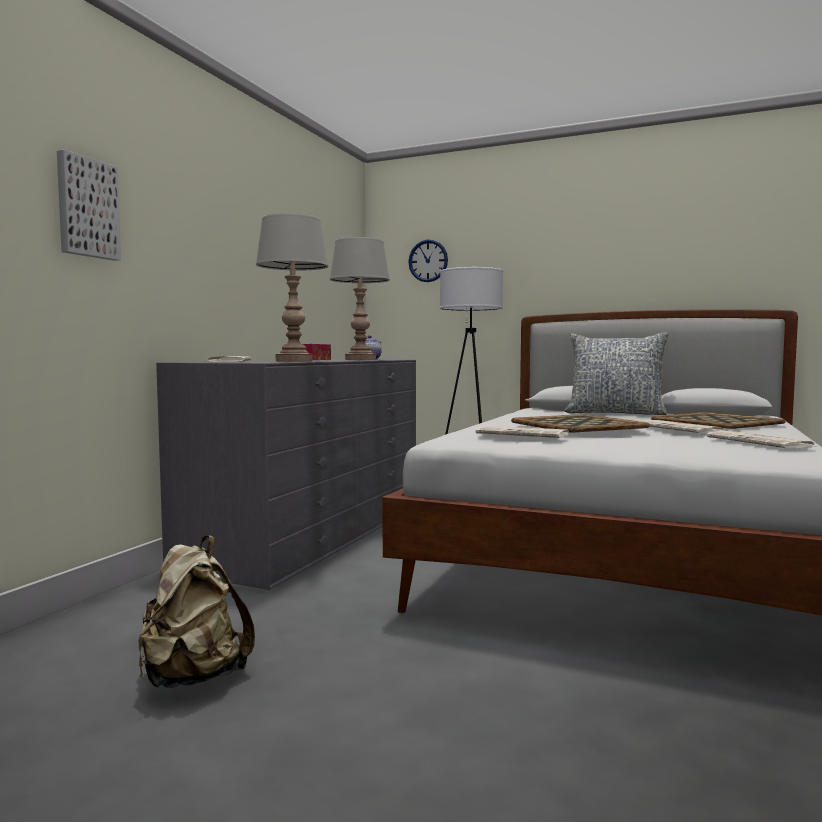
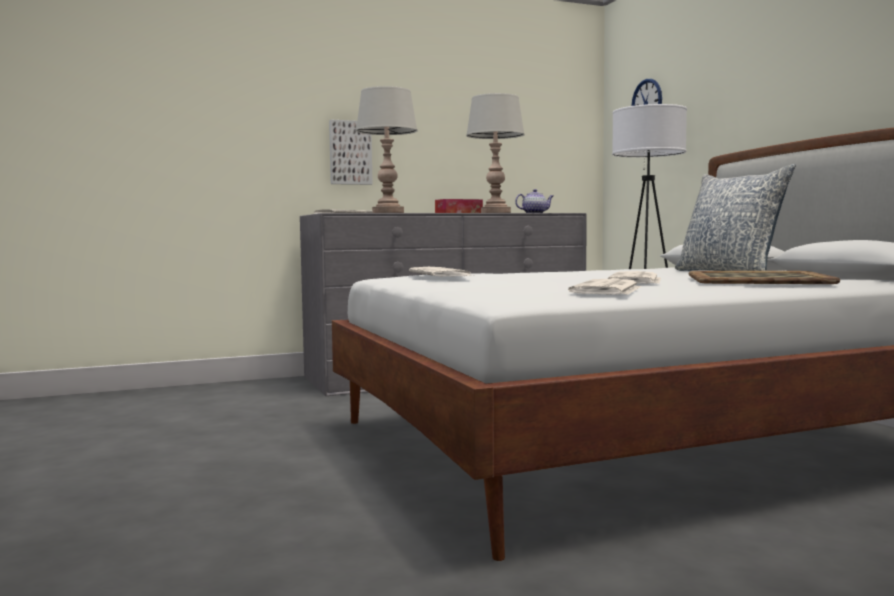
camera: 45 degrees right, 0 degrees up
picture [57,149,121,261] -> picture moved to [329,119,373,185]
beige backpack [138,535,255,688] -> none
tray [511,414,650,432] -> none

